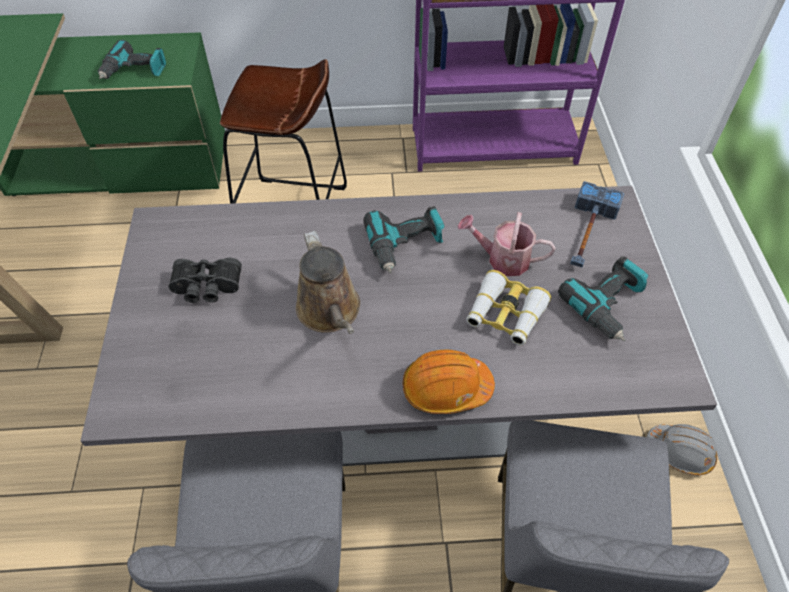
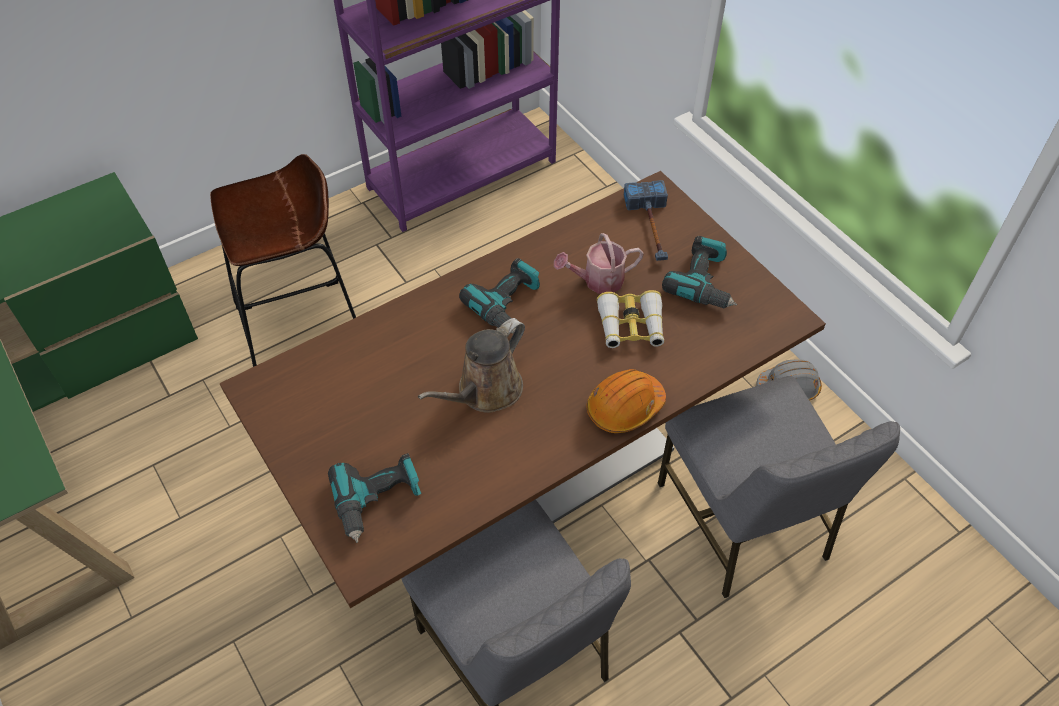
camera: 30 degrees left, 0 degrees up
grey dining table [81,186,717,466] -> brown dining table [220,171,826,608]
power drill [98,40,166,79] -> power drill moved to [328,453,422,543]
black binoculars [169,258,242,303] -> none
brown watering can [296,231,360,334] -> brown watering can turned 90 degrees clockwise [418,318,525,413]

